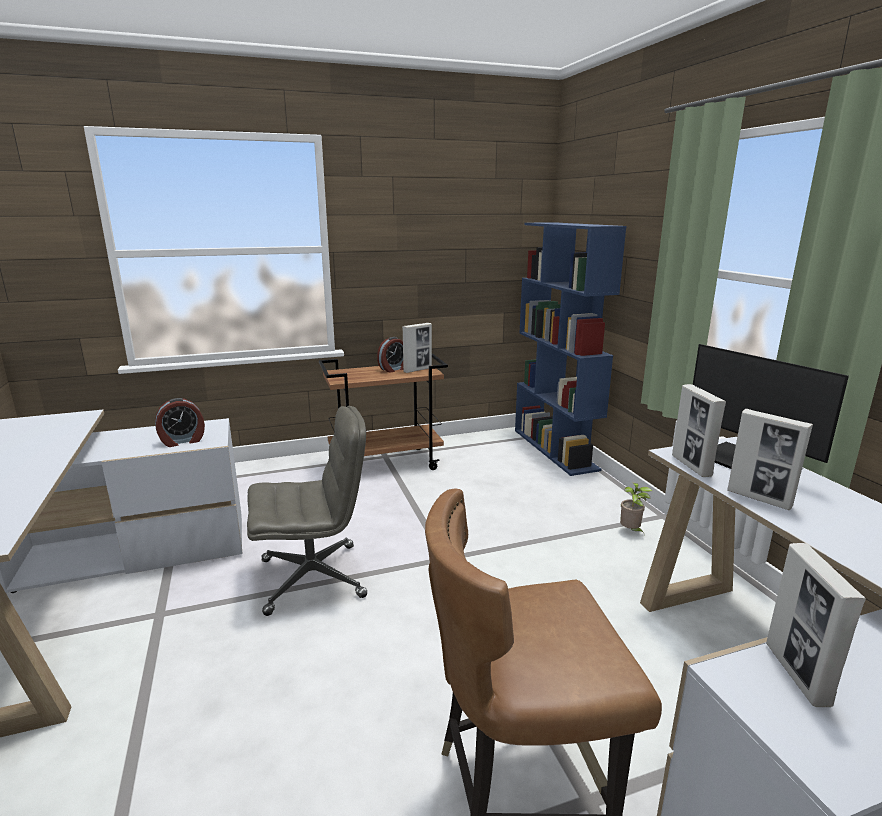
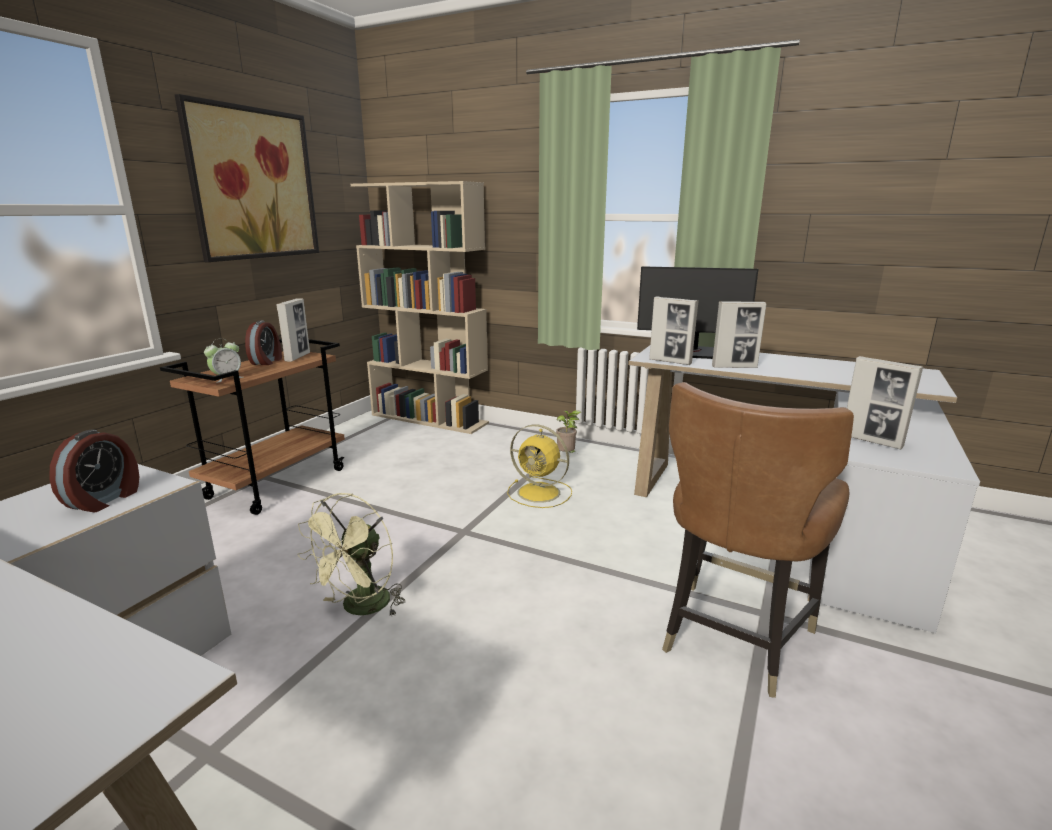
camera: 45 degrees left, 0 degrees up
grey office chair [247,406,367,616] -> green fan [297,493,405,616]
blue bookcase [515,222,626,476] -> beige bookcase [351,181,489,434]
none -> picture [175,94,319,262]
none -> alarm clock [204,338,243,383]
none -> yellow fan [507,424,572,508]

